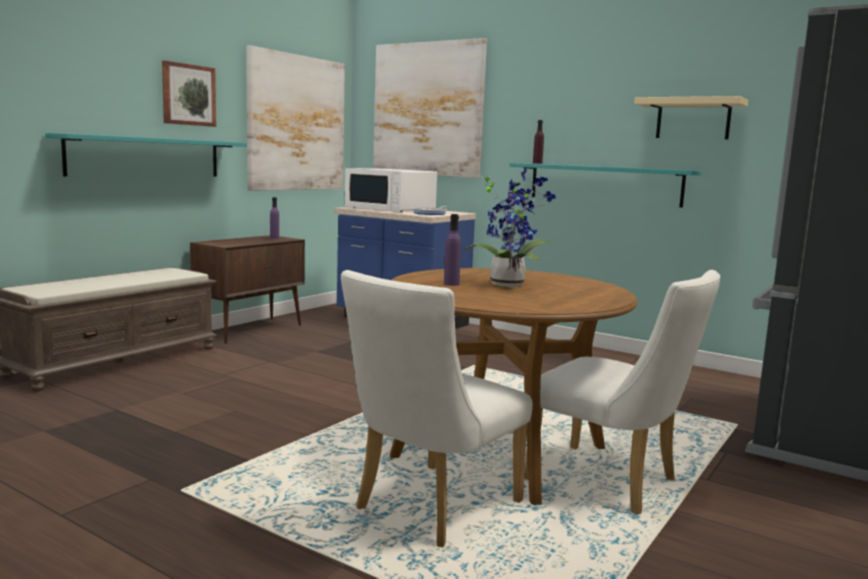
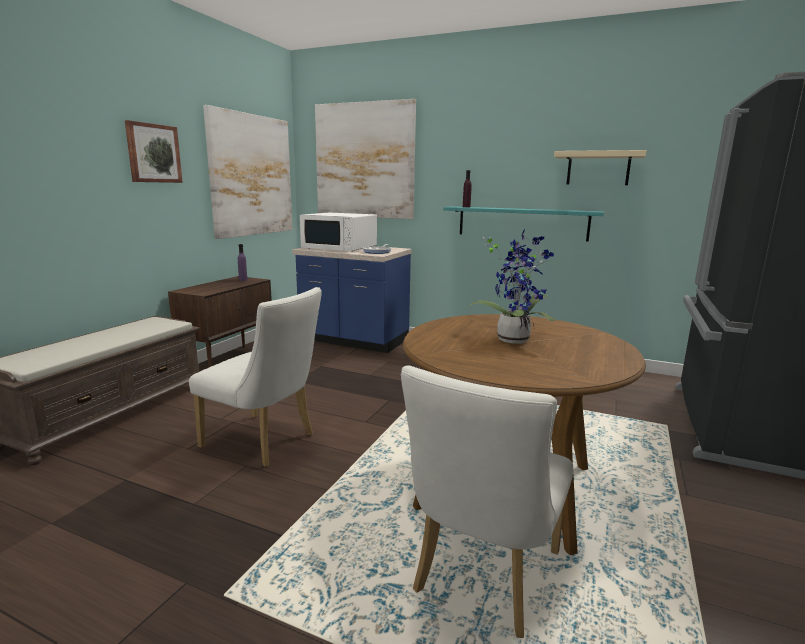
camera: 10 degrees left, 5 degrees up
turquoise shelf [45,133,247,177] -> none
purple bottle [444,214,461,286] -> none
white chair [524,270,721,514] -> white chair moved to [189,287,322,467]

